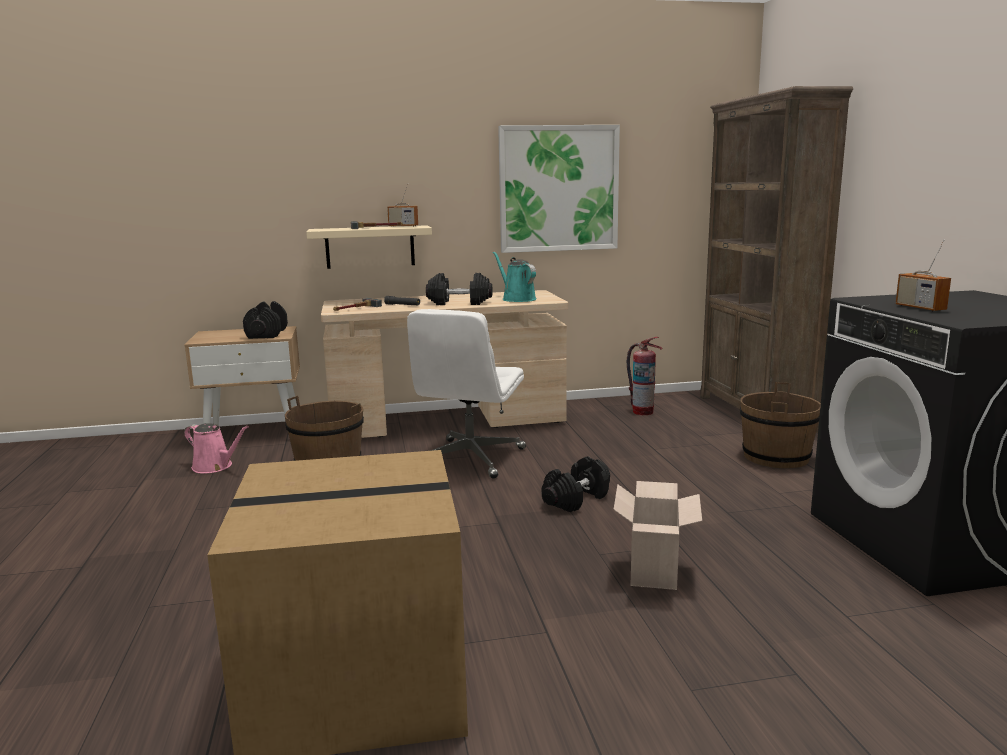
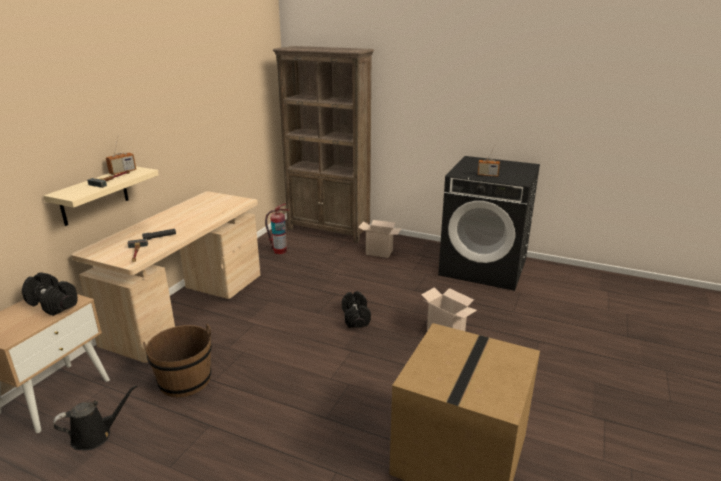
camera: 55 degrees left, 10 degrees up
pink watering can [184,423,249,473] -> black watering can [53,385,137,451]
white office chair [407,309,526,479] -> none
black dumbbell [426,273,493,305] -> none
turquoise watering can [493,252,536,302] -> none
picture [498,125,620,253] -> none
brown bucket [740,382,821,468] -> cardboard box [358,220,402,258]

